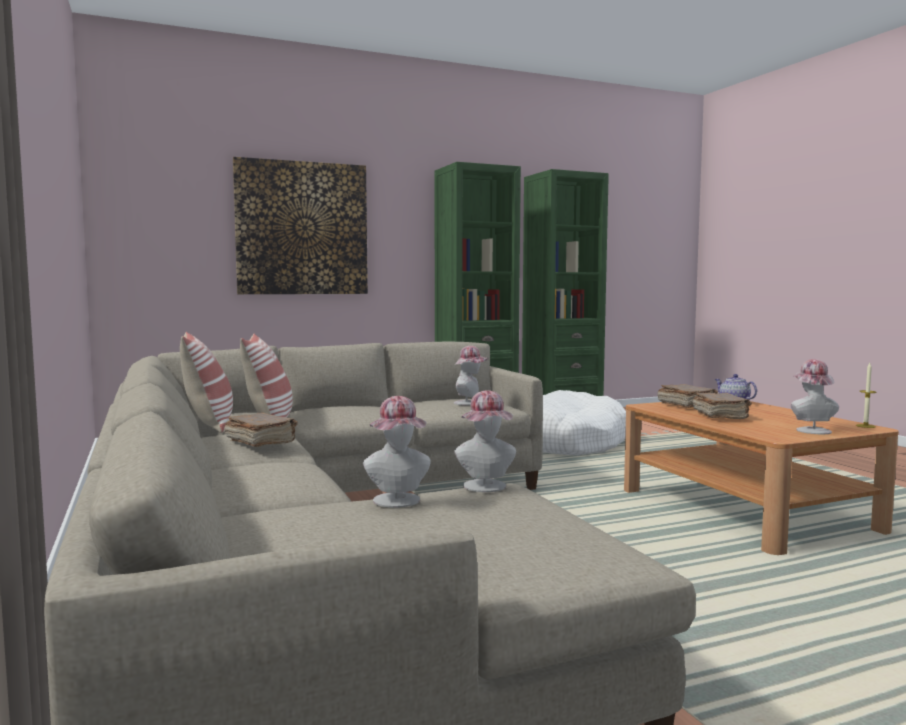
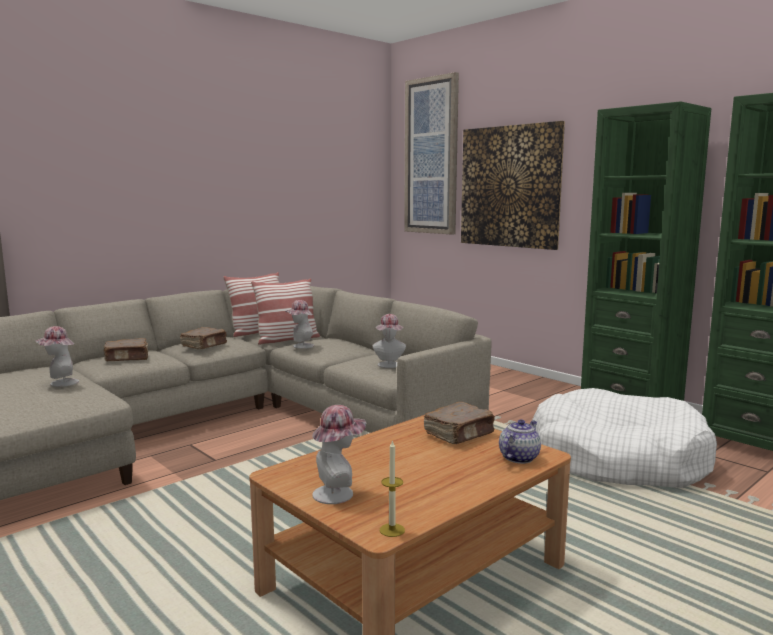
camera: 70 degrees right, 5 degrees up
hat [454,390,516,492] -> hat moved to [285,300,314,349]
brown book [692,392,752,419] -> brown book moved to [104,338,148,361]
none -> picture [404,72,459,235]

